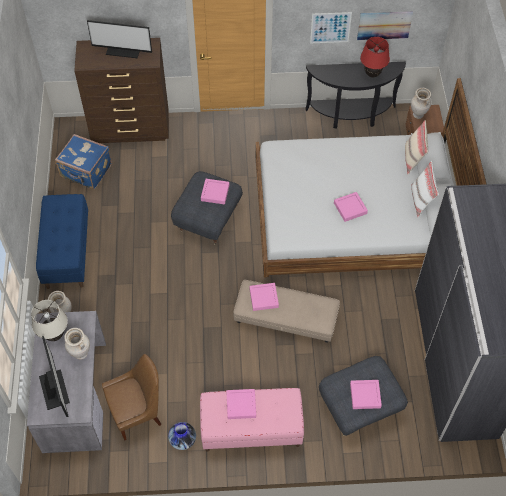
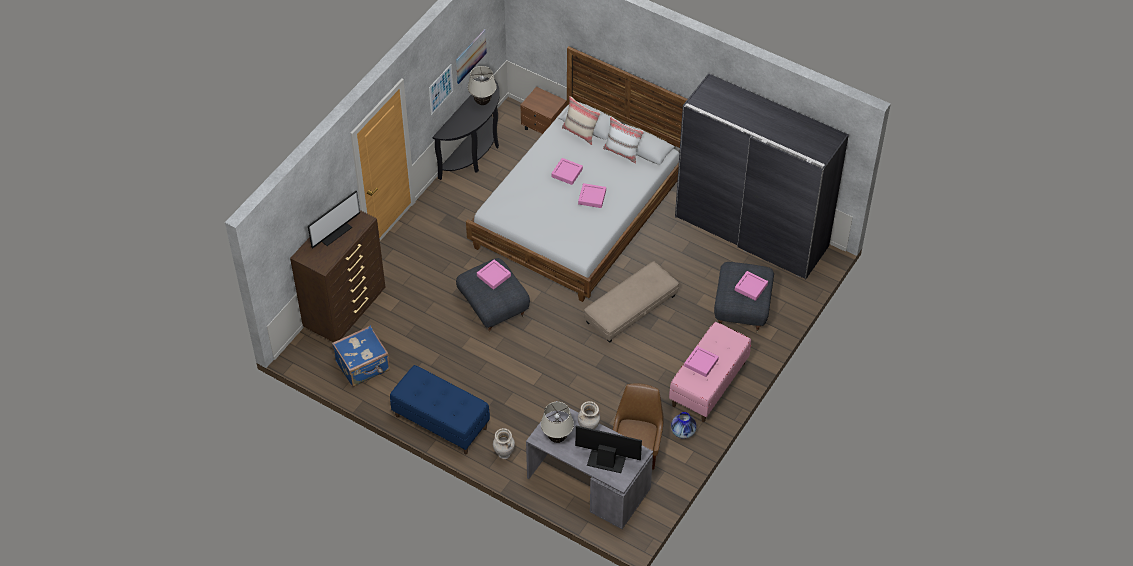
camera: 55 degrees left, 5 degrees down
pink tray [249,283,279,311] -> pink tray moved to [551,158,583,185]
red table lamp [360,37,390,77] -> beige table lamp [468,66,497,105]
beige vase [411,88,431,119] -> none

